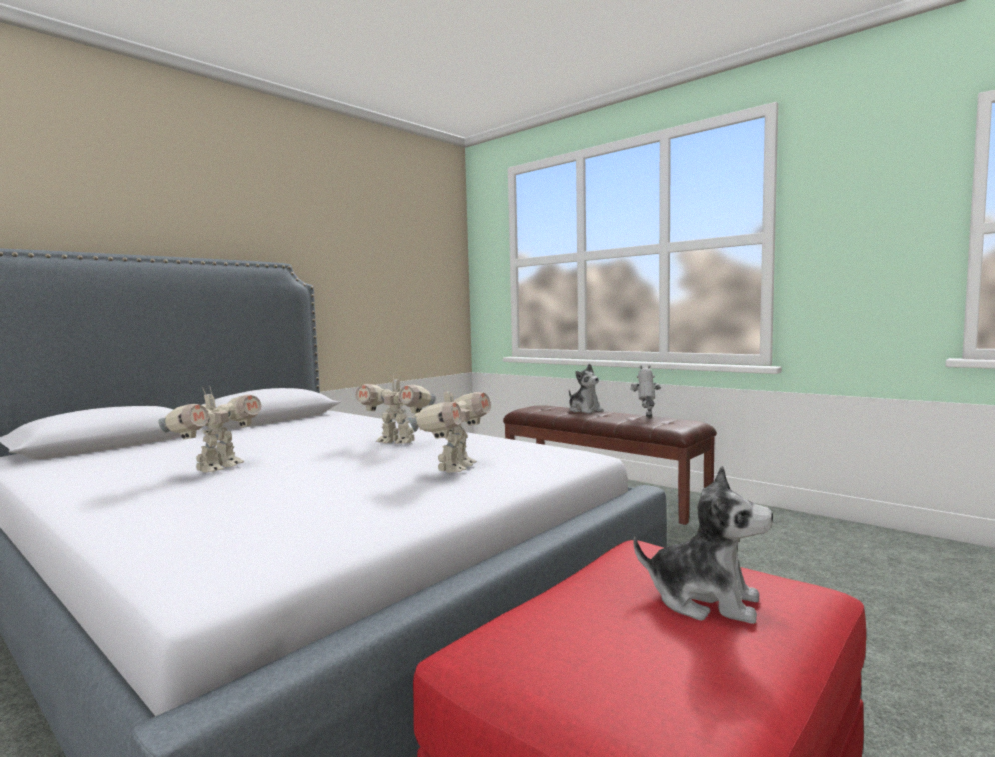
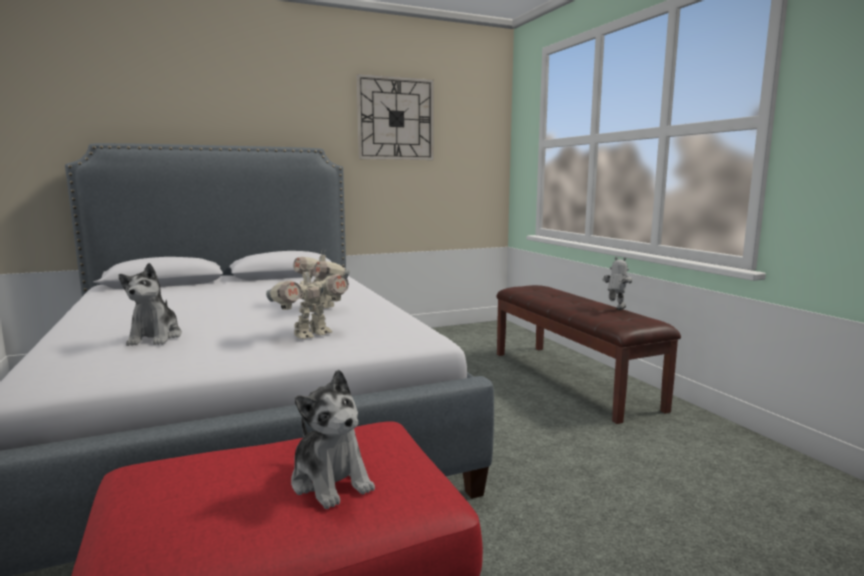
camera: 25 degrees right, 5 degrees up
toy robot [158,387,261,472] -> none
plush toy [569,364,604,413] -> plush toy moved to [119,263,182,346]
none -> wall clock [357,74,434,160]

